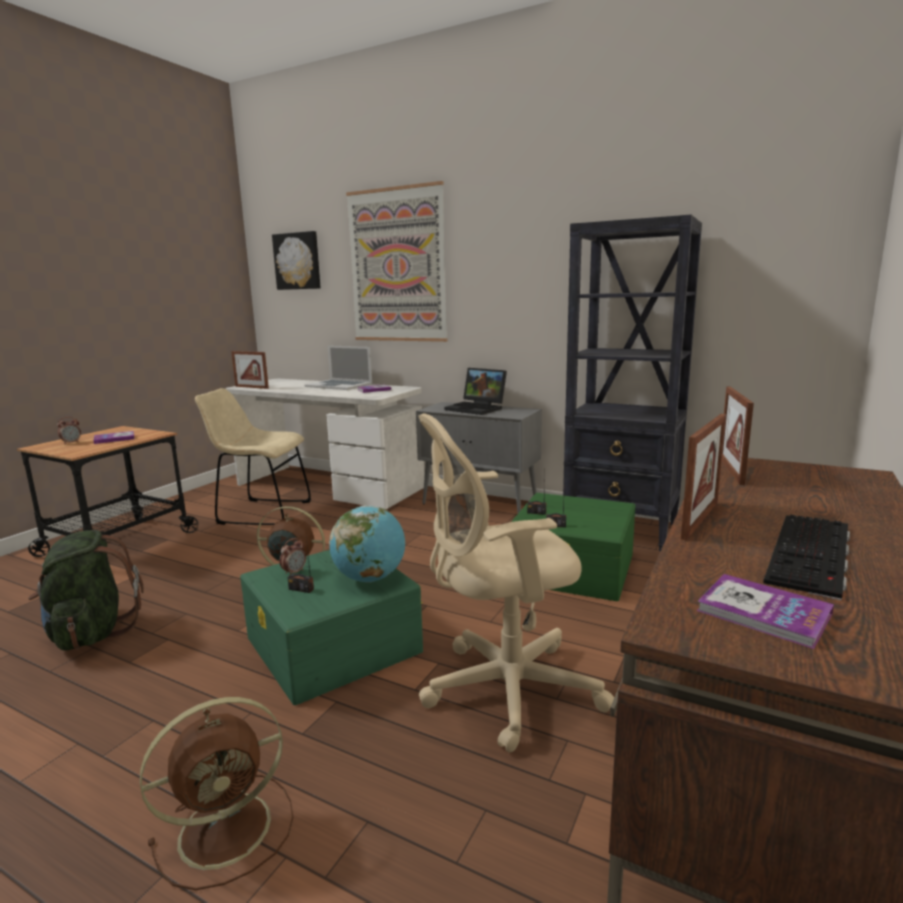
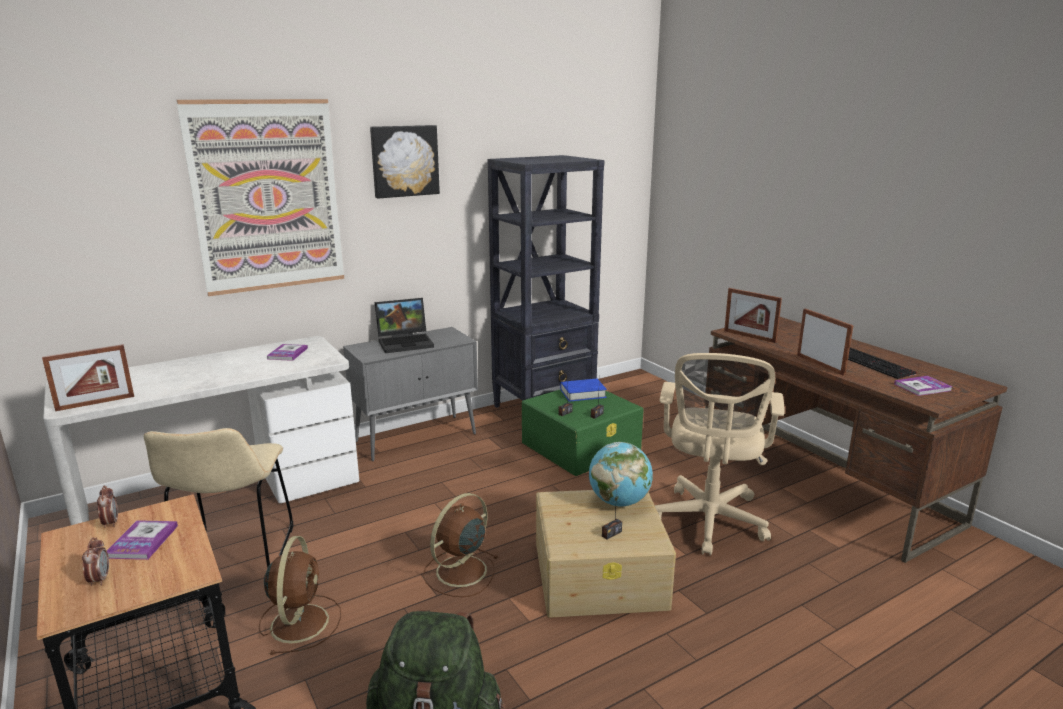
camera: 60 degrees left, 5 degrees up
brown fan [140,697,293,890] -> brown fan moved to [259,536,341,655]
beige chair [195,388,311,525] -> beige chair turned 45 degrees counterclockwise [144,428,294,568]
green storage box [240,550,423,705] -> beige storage box [536,490,676,618]
picture [272,231,321,290] -> picture moved to [370,125,440,198]
alarm clock [279,538,306,575] -> alarm clock moved to [97,485,118,528]
laptop [304,345,372,390] -> none
none -> blue book [560,379,607,402]

